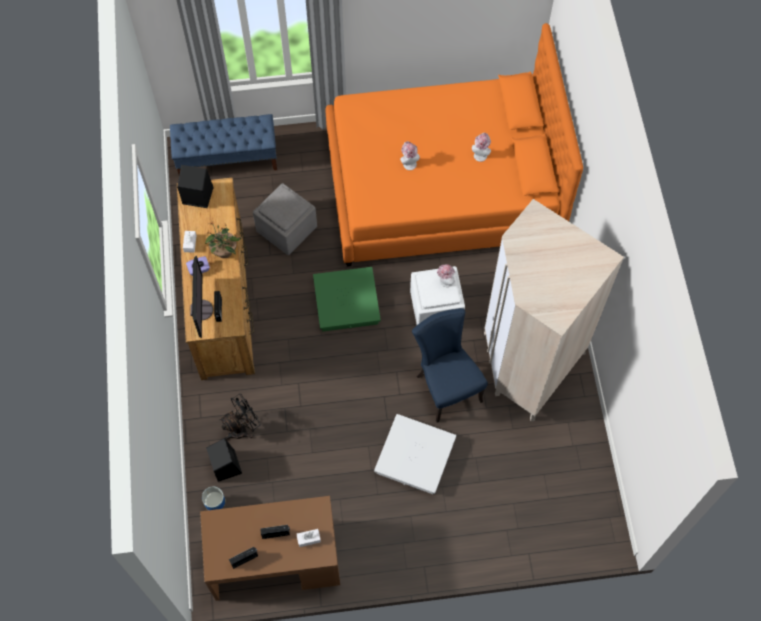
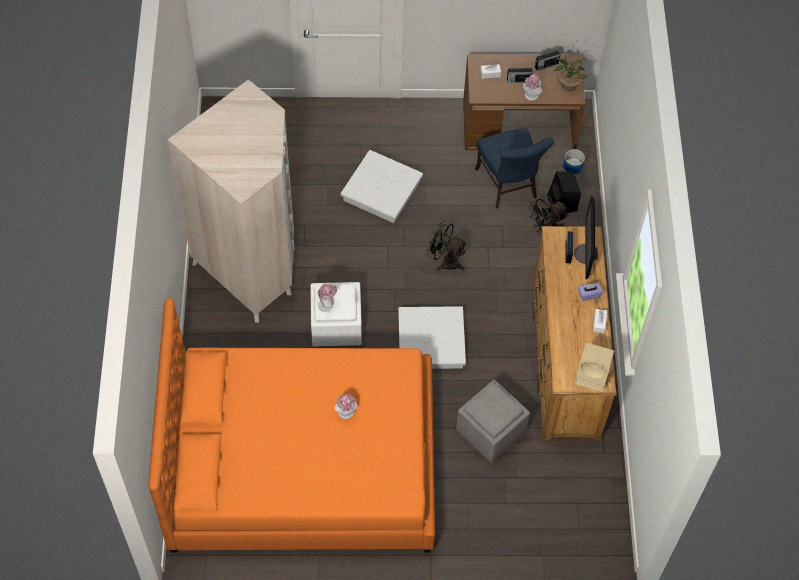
camera: 175 degrees left, 5 degrees down
blue bench [170,114,277,175] -> none
black speaker [177,165,214,208] -> beige speaker [574,343,614,392]
potted plant [205,221,241,258] -> potted plant moved to [553,49,588,91]
green storage box [313,267,381,331] -> white storage box [398,306,466,369]
blue chair [412,308,488,423] -> blue chair moved to [475,128,554,209]
hat [472,133,491,162] -> hat moved to [523,74,542,101]
none -> black fan [427,220,467,271]

